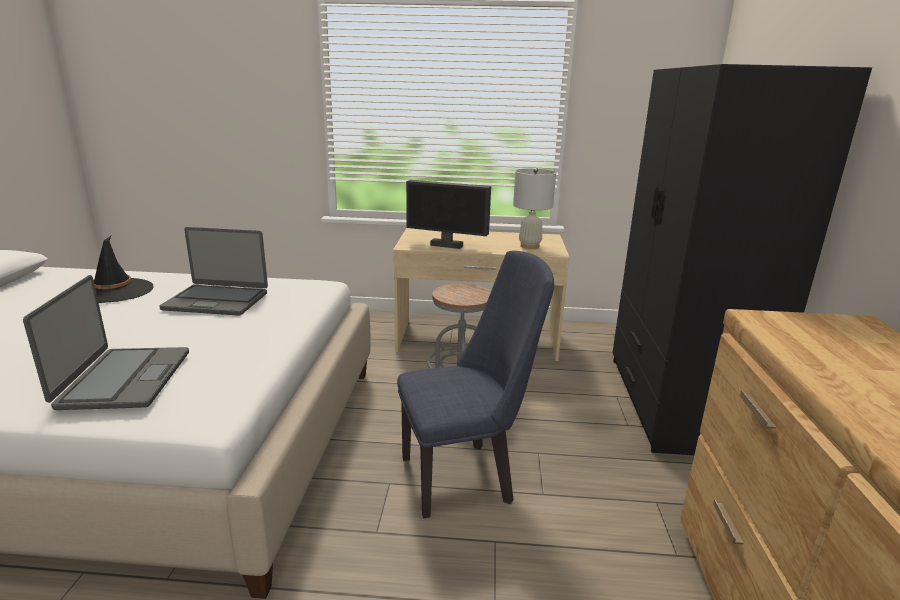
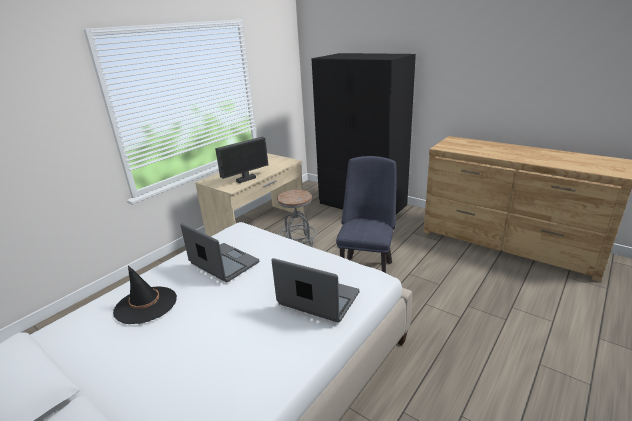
camera: 55 degrees left, 5 degrees up
laptop [159,227,268,316] -> laptop turned 90 degrees counterclockwise [181,224,259,282]
white table lamp [513,168,556,249] -> none

